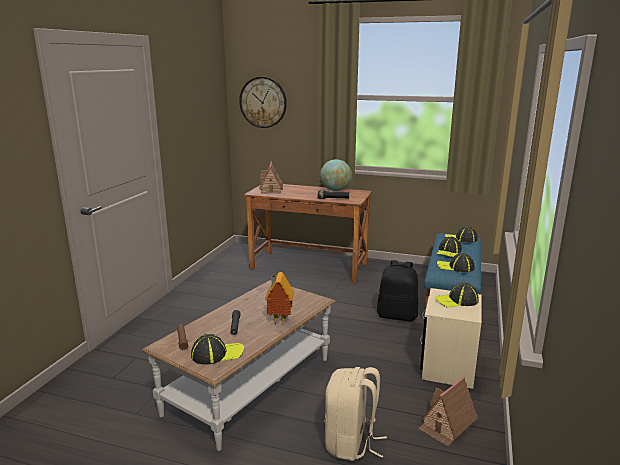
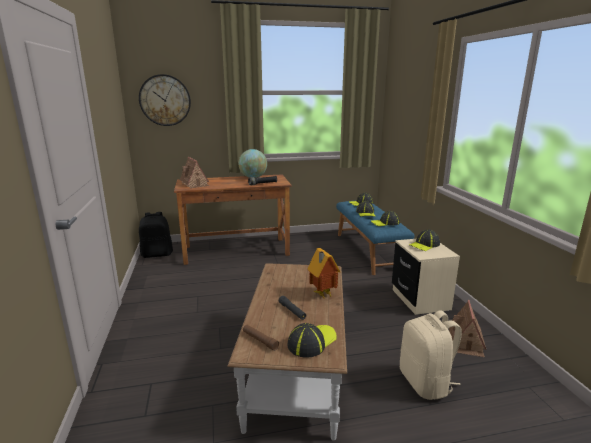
camera: 30 degrees left, 0 degrees up
black backpack [377,260,418,322] -> black backpack moved to [139,212,173,258]

